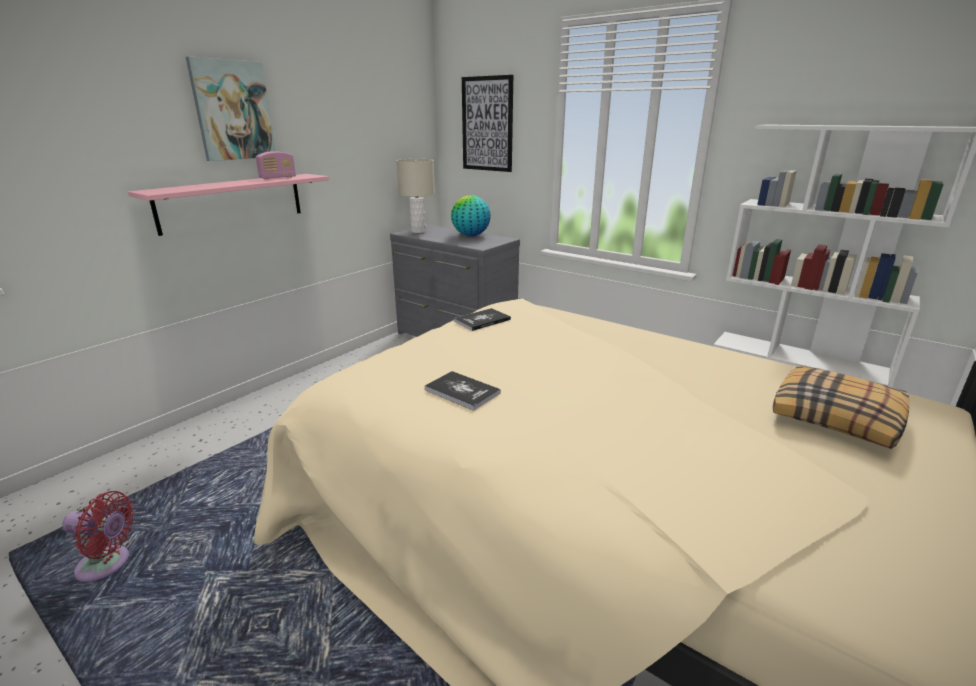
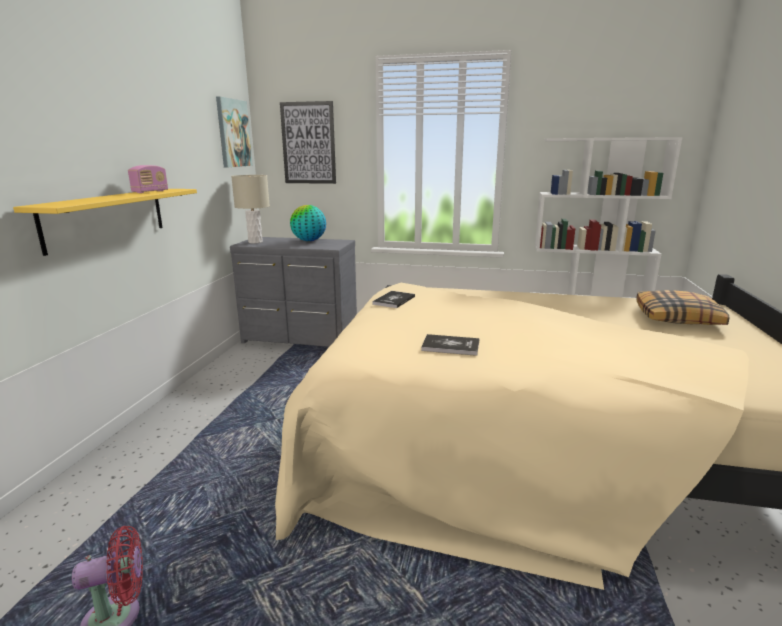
camera: 25 degrees left, 5 degrees down
pink shelf [128,174,329,236] -> yellow shelf [13,189,197,256]
picture [186,57,276,161] -> picture moved to [216,97,253,167]

